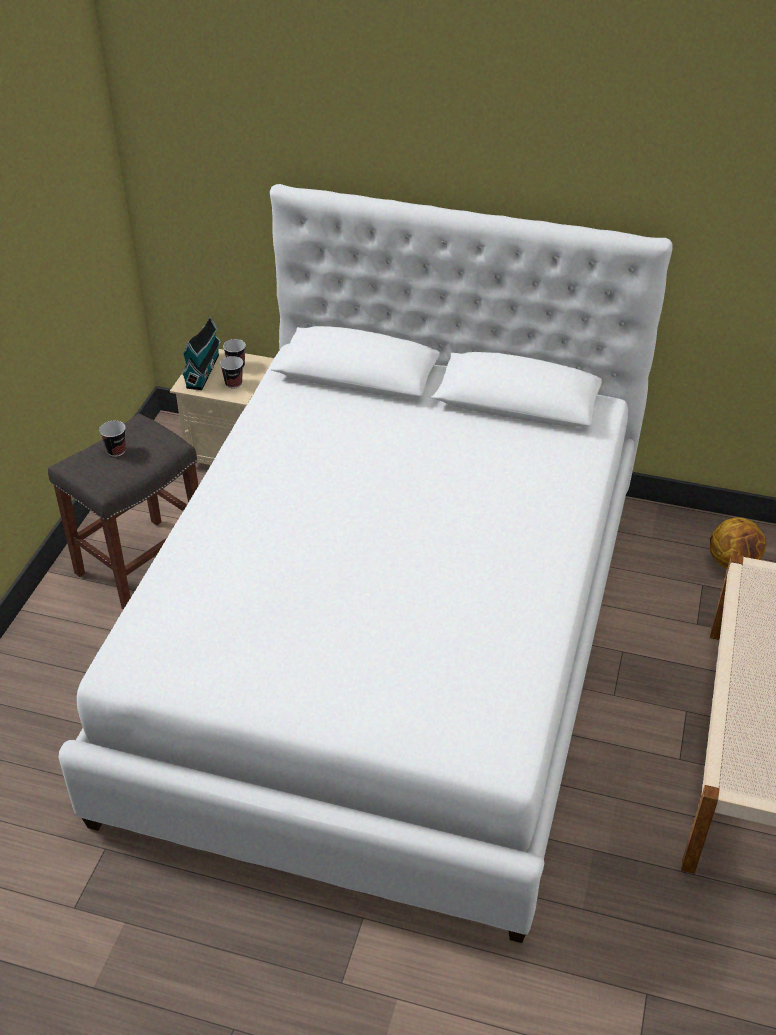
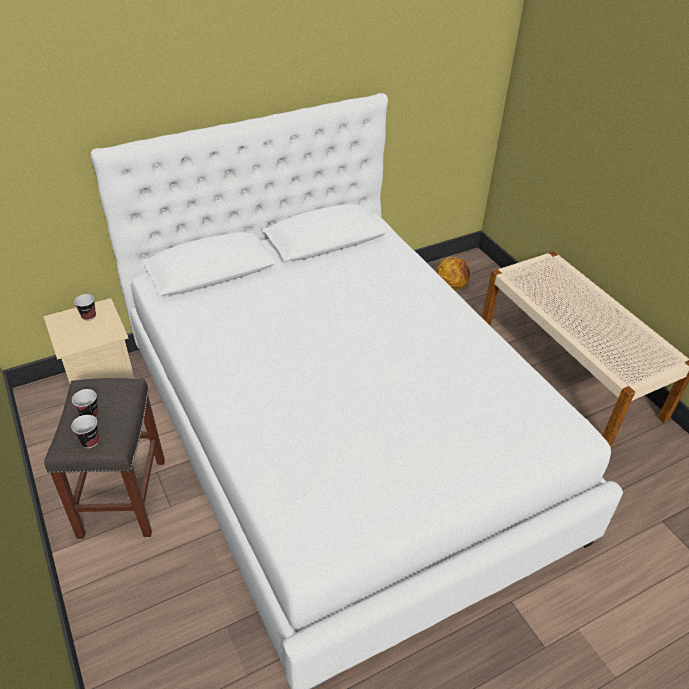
camera: 45 degrees left, 0 degrees up
toy house [181,317,221,390] -> none
cup [220,356,243,389] -> cup moved to [71,415,99,448]

